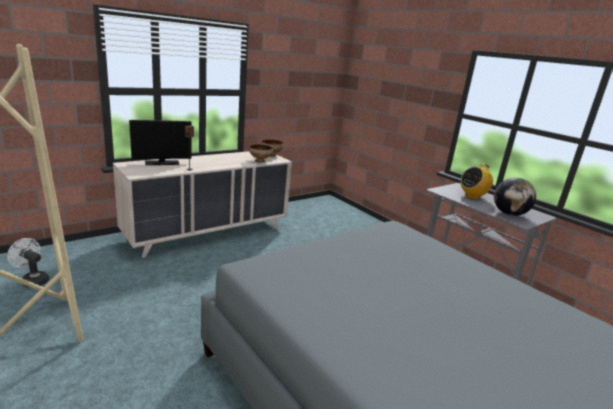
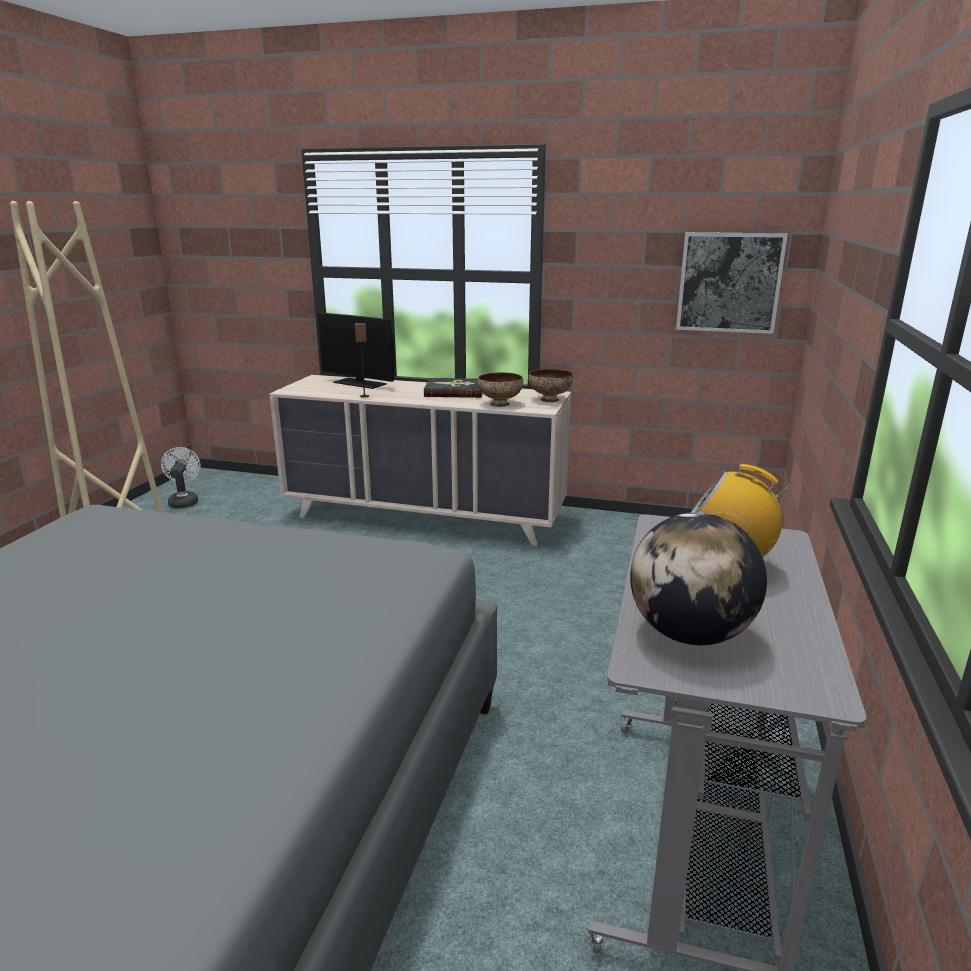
camera: 55 degrees right, 0 degrees up
none -> book [424,378,483,398]
none -> picture [676,232,788,334]

